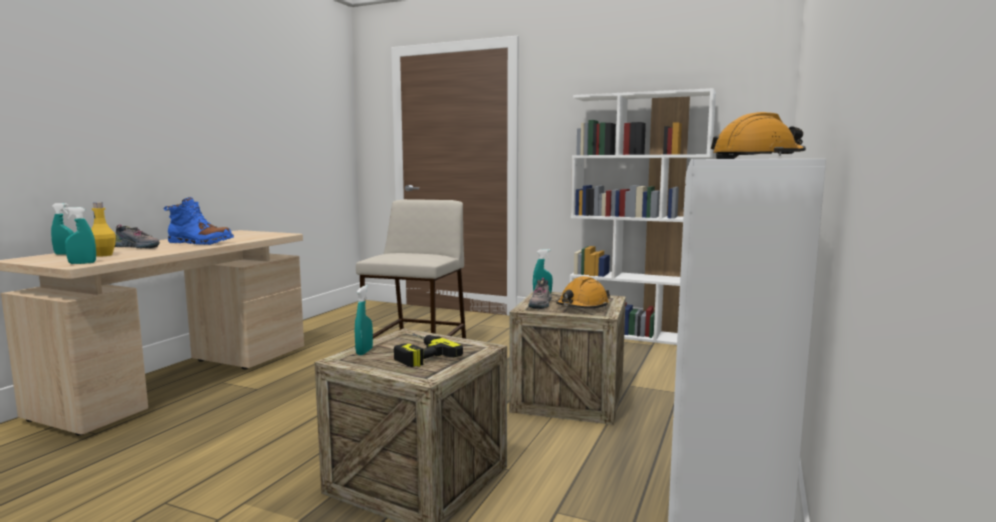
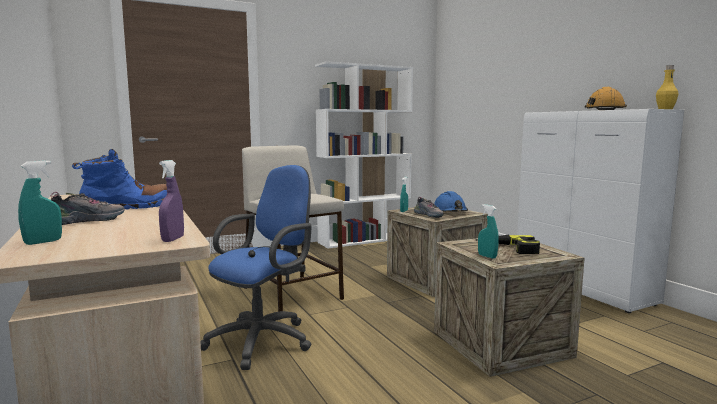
camera: 50 degrees left, 0 degrees up
turquoise spray bottle [65,207,96,264] -> purple spray bottle [159,160,184,242]
yellow bottle [91,202,116,257] -> yellow bottle moved to [656,65,679,109]
orange hard hat [556,276,610,308] -> blue hard hat [434,191,468,212]
none -> blue office chair [200,165,312,370]

